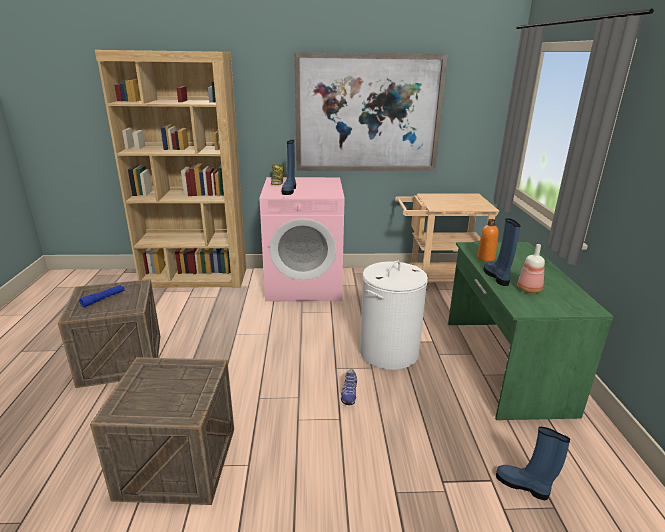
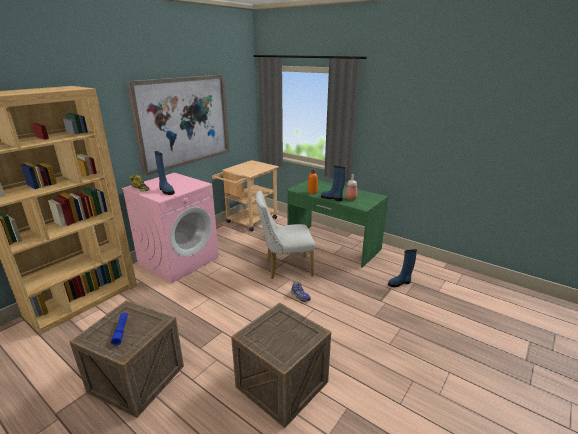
camera: 50 degrees left, 0 degrees up
white laundry basket [360,261,428,370] -> white chair [255,191,315,279]

